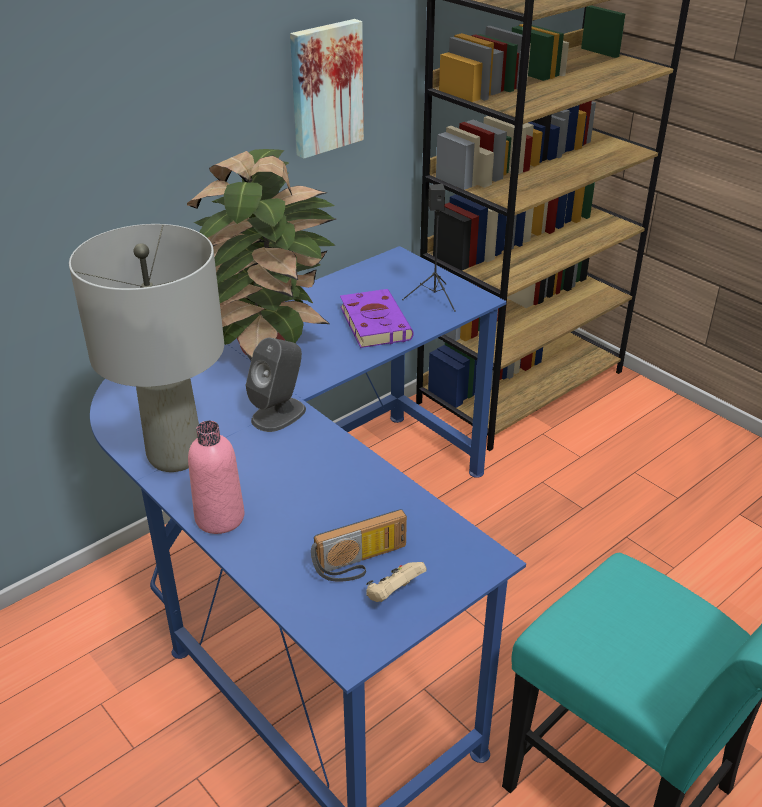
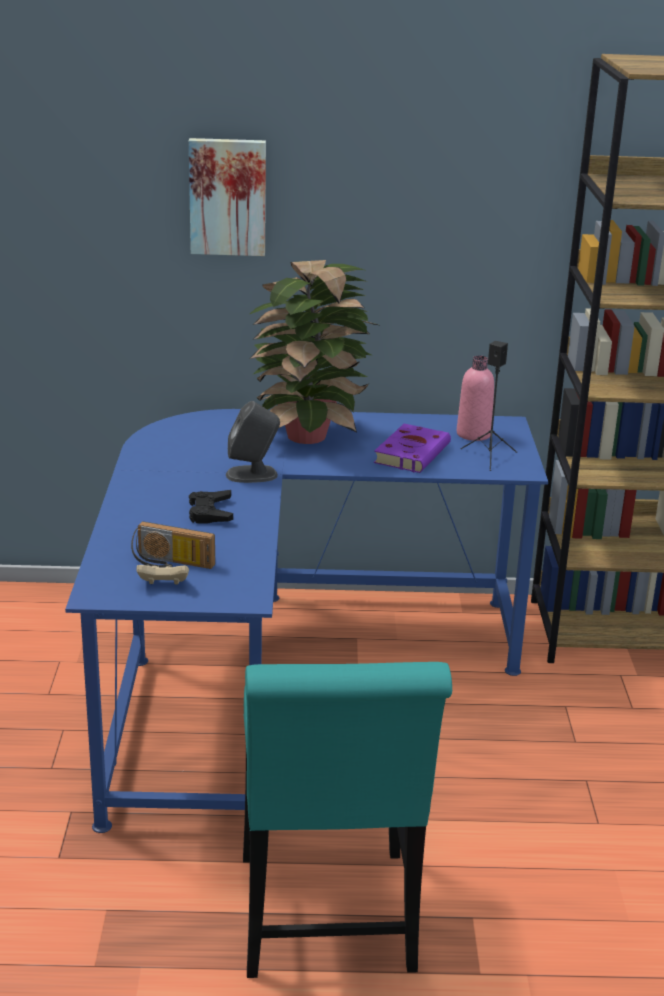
camera: 40 degrees right, 10 degrees down
grey table lamp [69,224,224,472] -> none
pink bottle [188,421,244,534] -> pink bottle moved to [457,355,494,441]
picture [290,19,364,159] -> picture moved to [189,138,266,256]
none -> black game controller [189,490,233,523]

